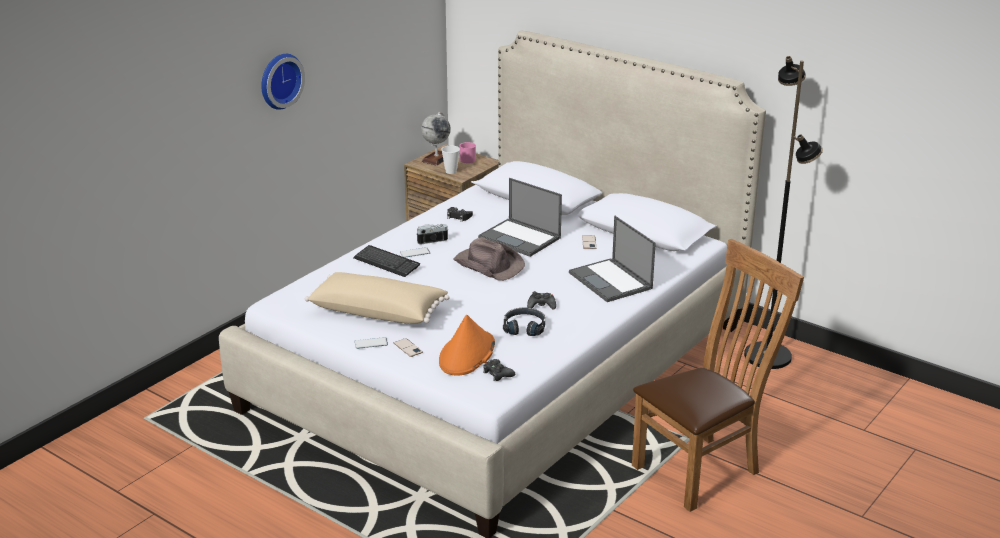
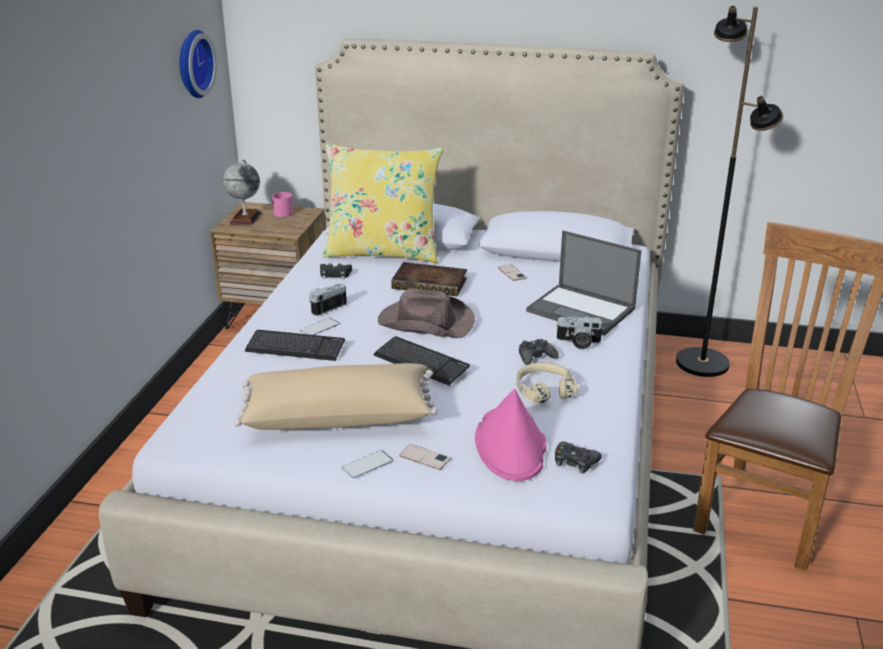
camera: 25 degrees left, 0 degrees up
wall clock [261,54,305,110] -> wall clock moved to [179,30,217,98]
orange hat [439,315,495,376] -> pink hat [475,389,547,481]
cup [441,145,460,174] -> none
laptop [478,178,562,257] -> book [391,262,467,297]
black headphones [503,308,545,336] -> beige headphones [516,363,579,403]
none -> yellow pillow [322,143,443,263]
none -> keyboard [373,336,470,385]
none -> camera [556,316,604,349]

